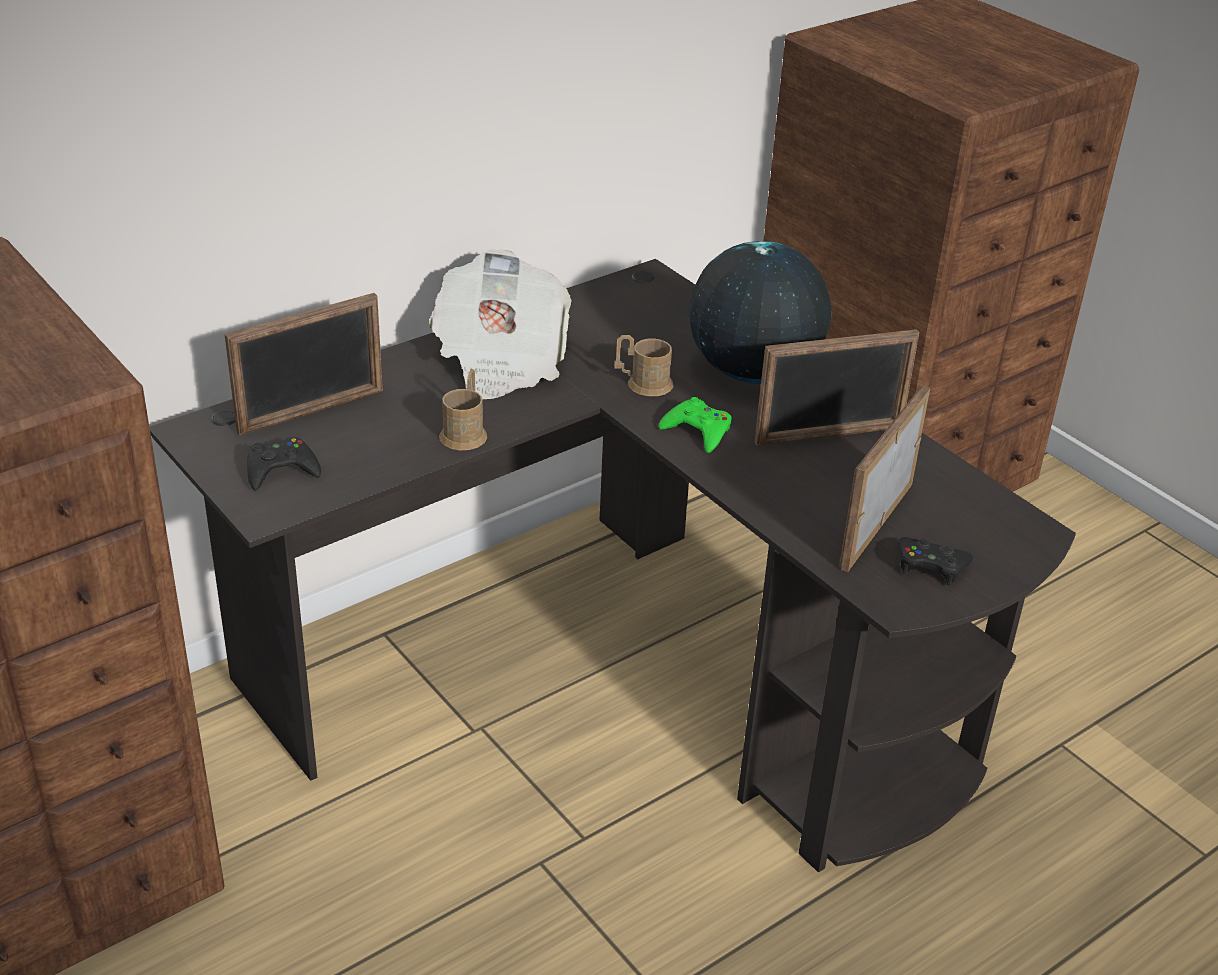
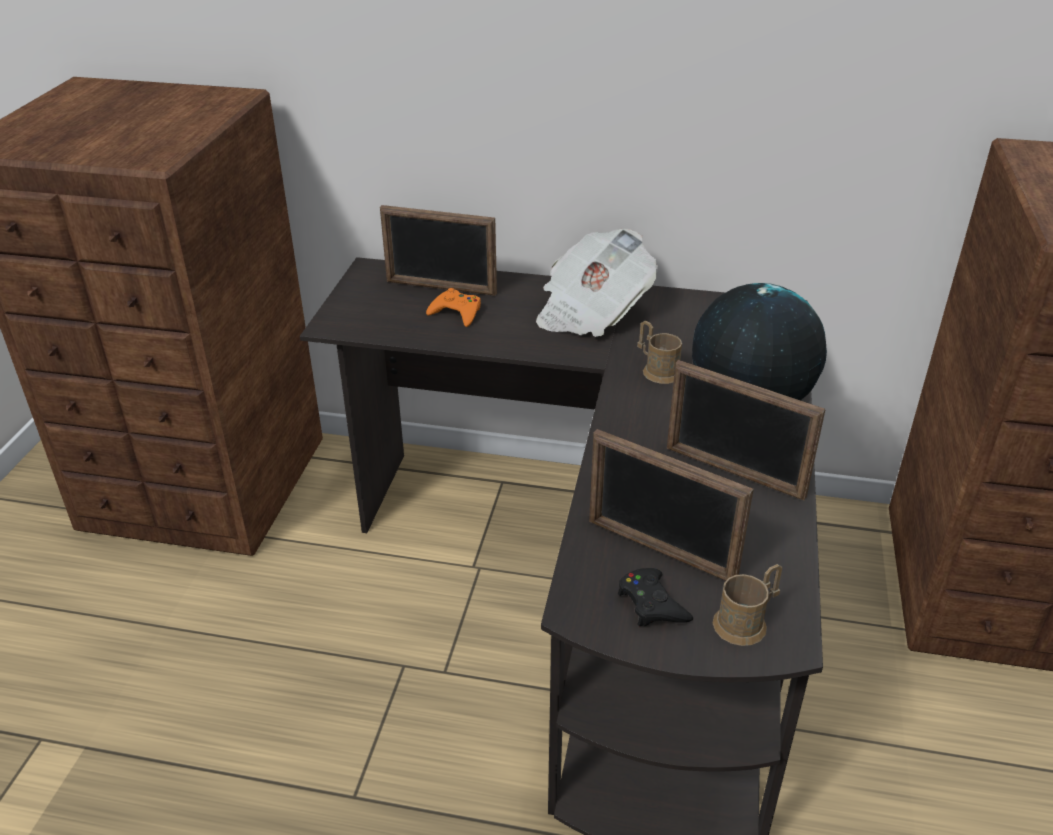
camera: 50 degrees right, 0 degrees up
black game controller [247,437,321,490] -> none
brown mug [439,369,487,451] -> brown mug moved to [713,564,783,646]
green game controller [658,397,731,453] -> none
picture frame [840,386,930,572] -> picture frame turned 135 degrees counterclockwise [589,429,754,581]
none -> orange game controller [426,288,481,327]

